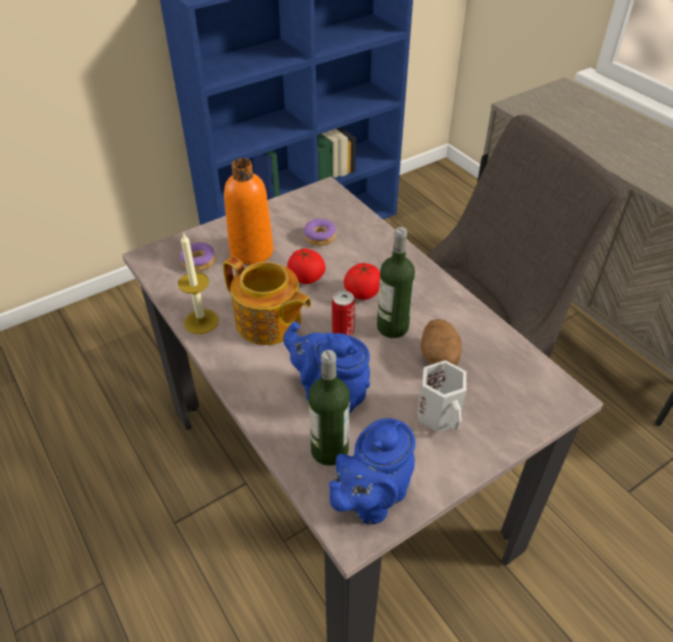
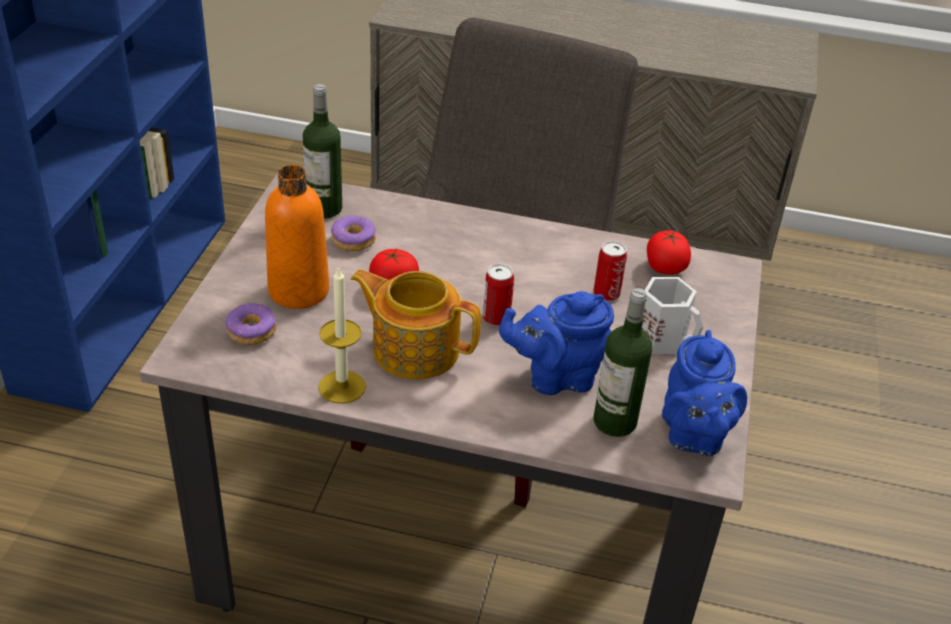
camera: 45 degrees left, 5 degrees down
teapot [223,257,312,345] -> teapot turned 150 degrees counterclockwise [351,270,481,379]
tomato [344,263,380,300] -> tomato moved to [647,230,691,274]
bottle [377,227,415,338] -> bottle moved to [303,84,342,219]
potato [421,319,462,366] -> can [593,241,627,301]

